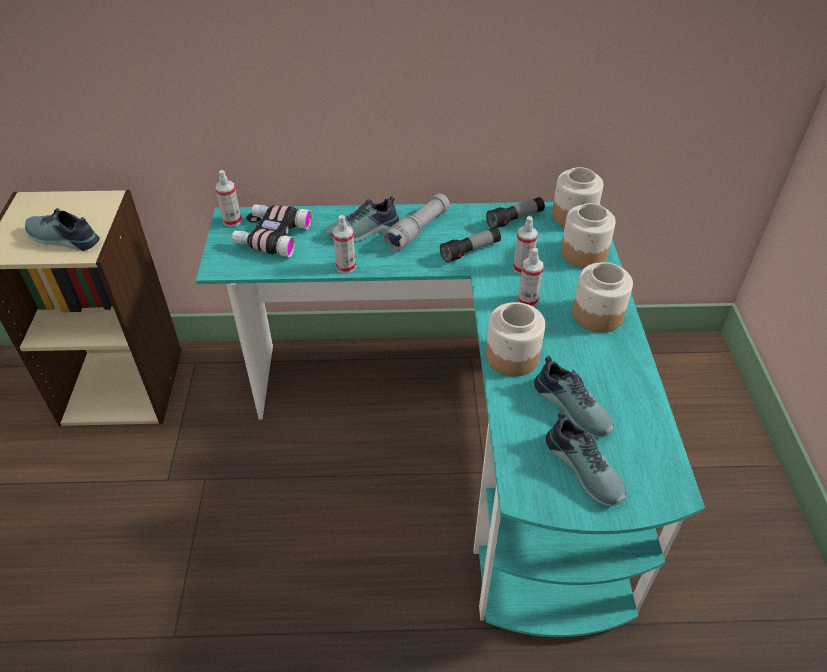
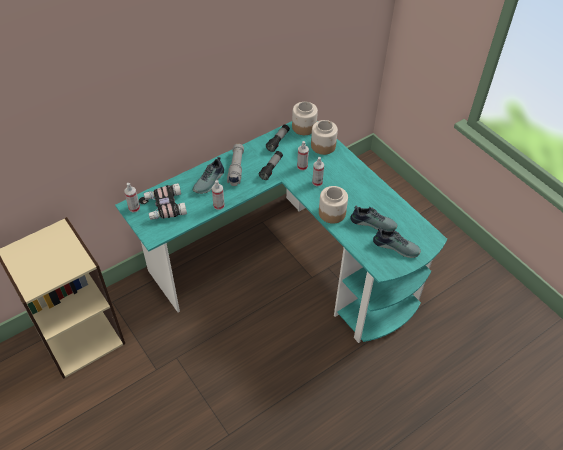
camera: 35 degrees left, 5 degrees up
shoe [25,208,100,251] -> none
jar [572,262,633,333] -> none

